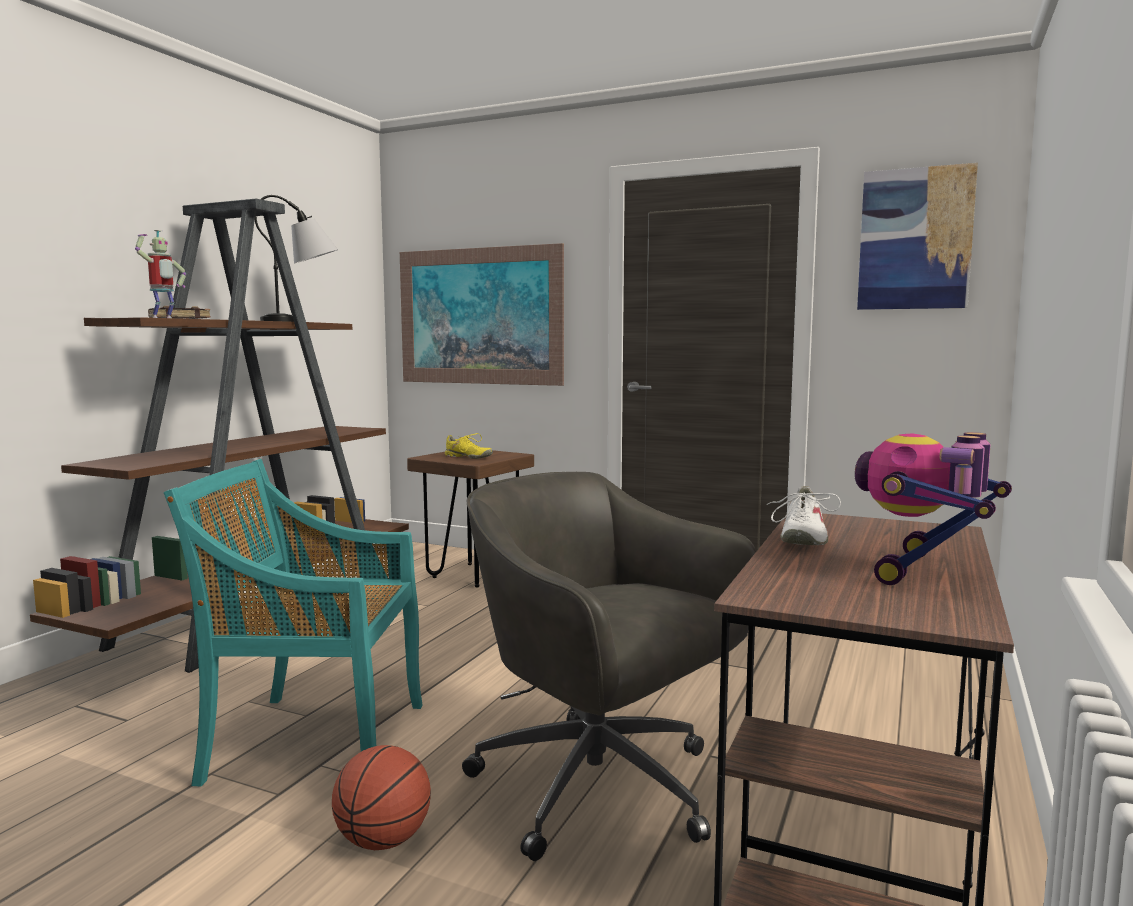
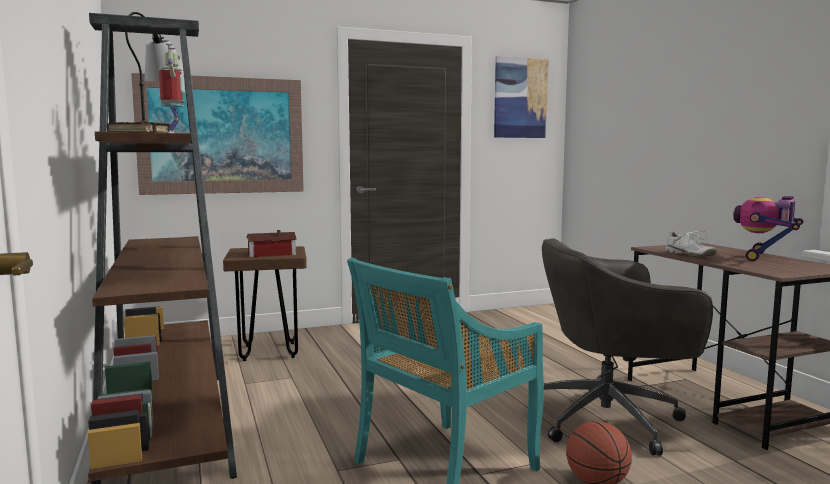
camera: 45 degrees left, 0 degrees up
yellow shoe [445,433,493,459] -> toy house [247,230,297,257]
toy robot [855,432,1012,585] -> toy robot turned 45 degrees clockwise [733,196,804,261]

